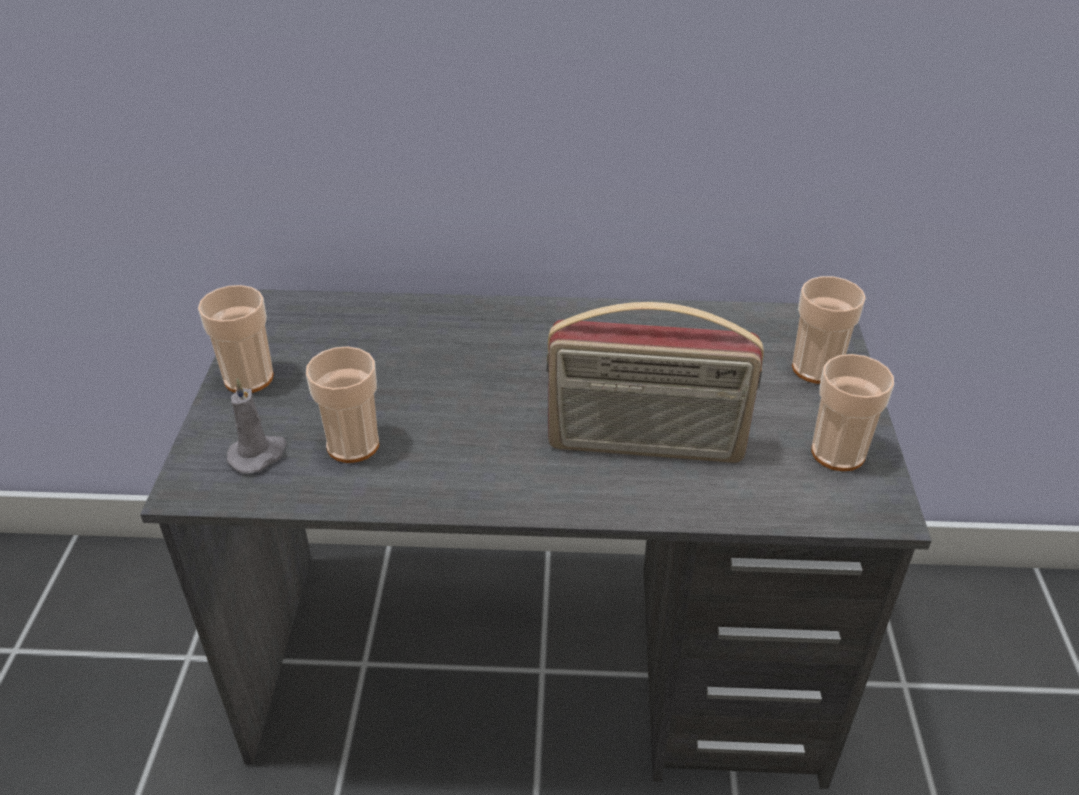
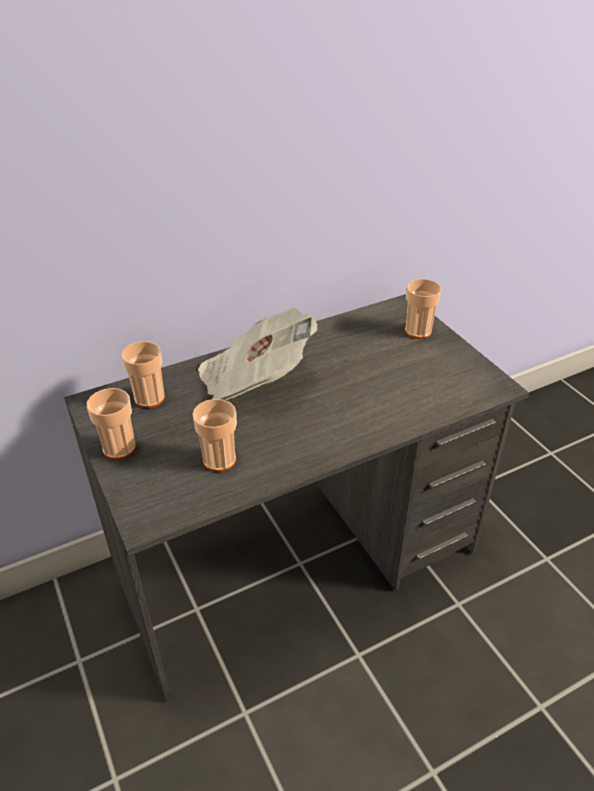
camera: 30 degrees left, 0 degrees up
grey candle [227,378,287,474] -> none
radio [546,302,764,463] -> none
cup [811,354,894,471] -> cup moved to [121,341,165,408]
none -> newspaper [198,308,317,400]

